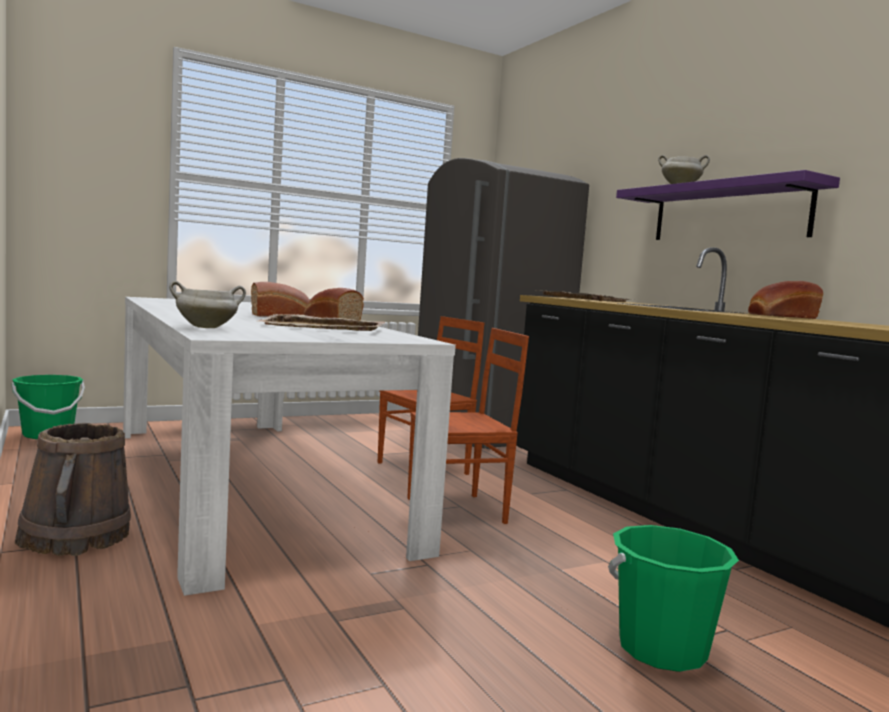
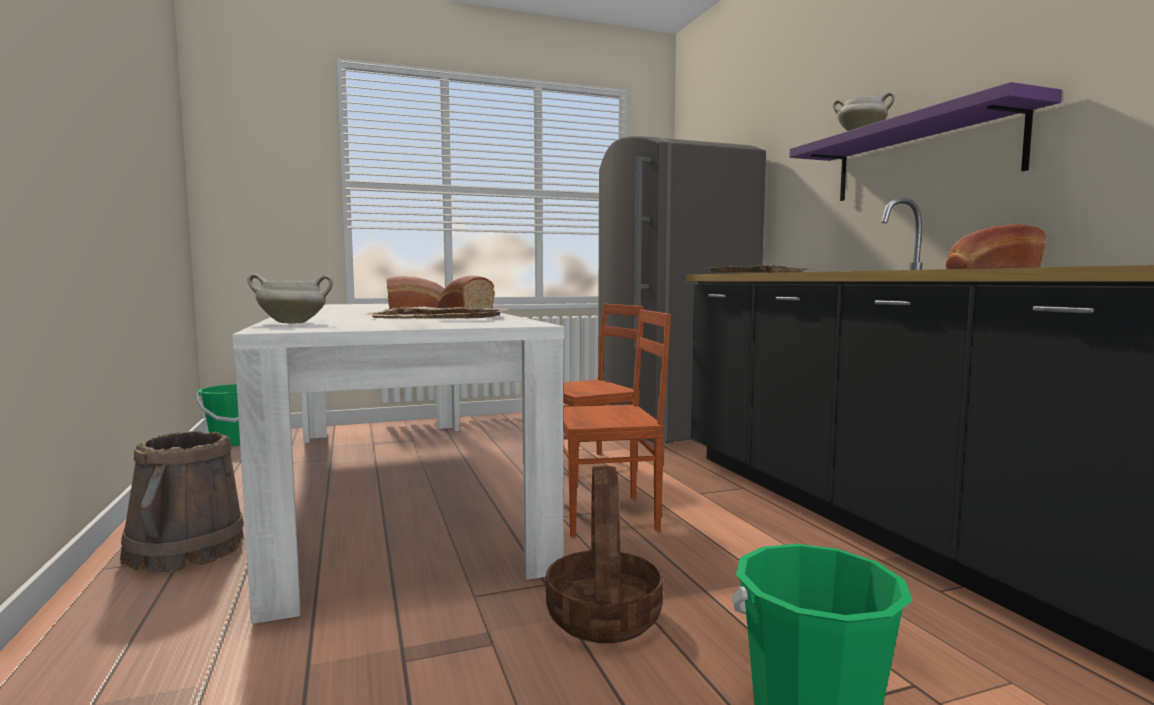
camera: 10 degrees right, 0 degrees up
none -> basket [546,466,663,643]

